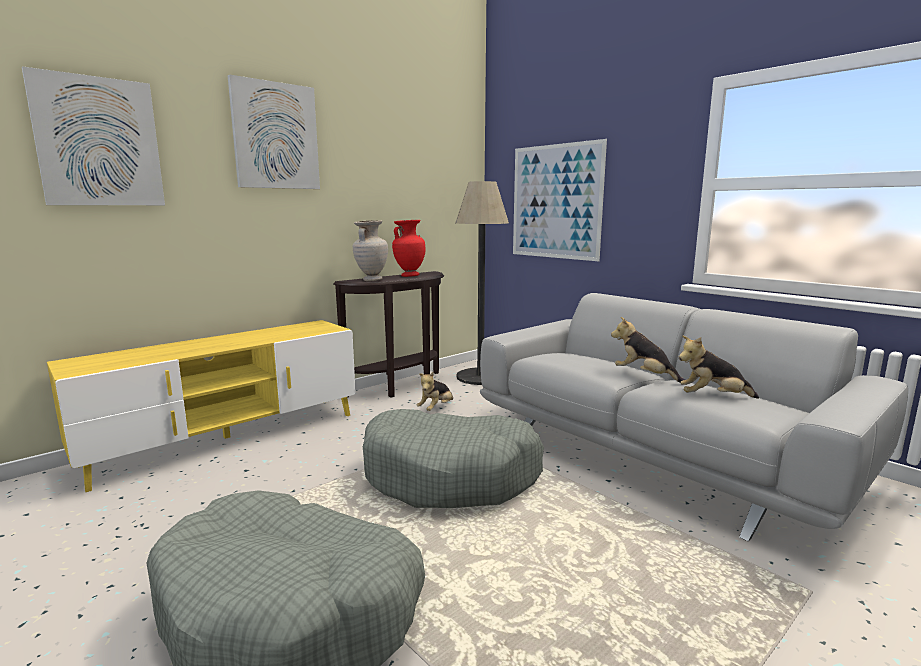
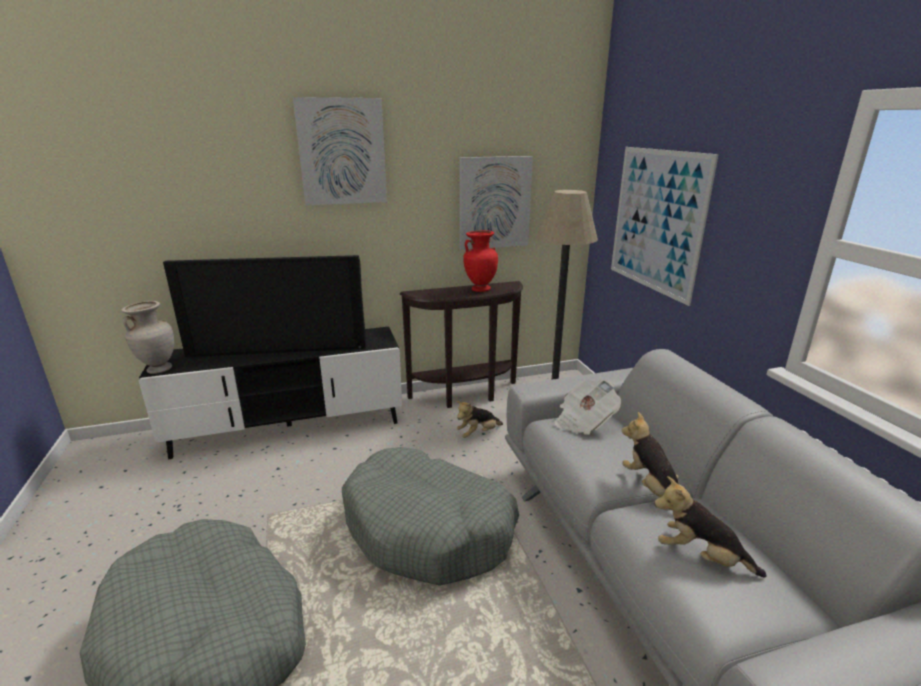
camera: 25 degrees right, 10 degrees up
picture [22,66,165,205] -> picture moved to [460,156,533,250]
yellow tv stand [47,320,355,492] -> black tv stand [139,327,402,460]
beige vase [353,220,388,281] -> beige vase moved to [121,301,174,374]
none -> television [163,255,366,357]
none -> newspaper [554,380,621,435]

